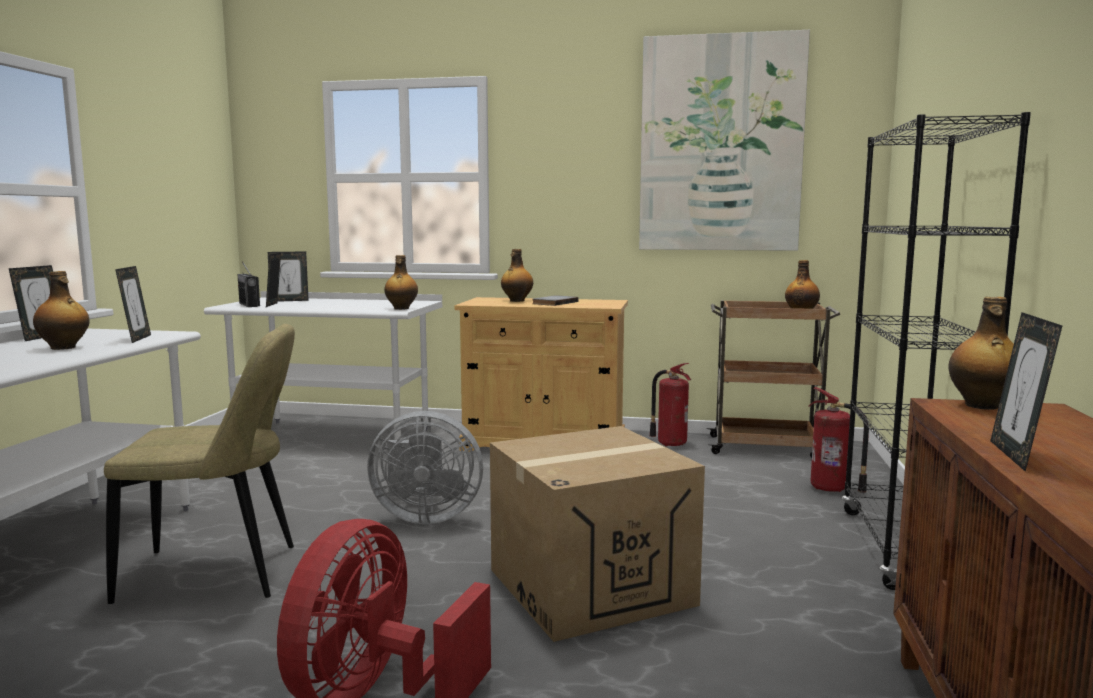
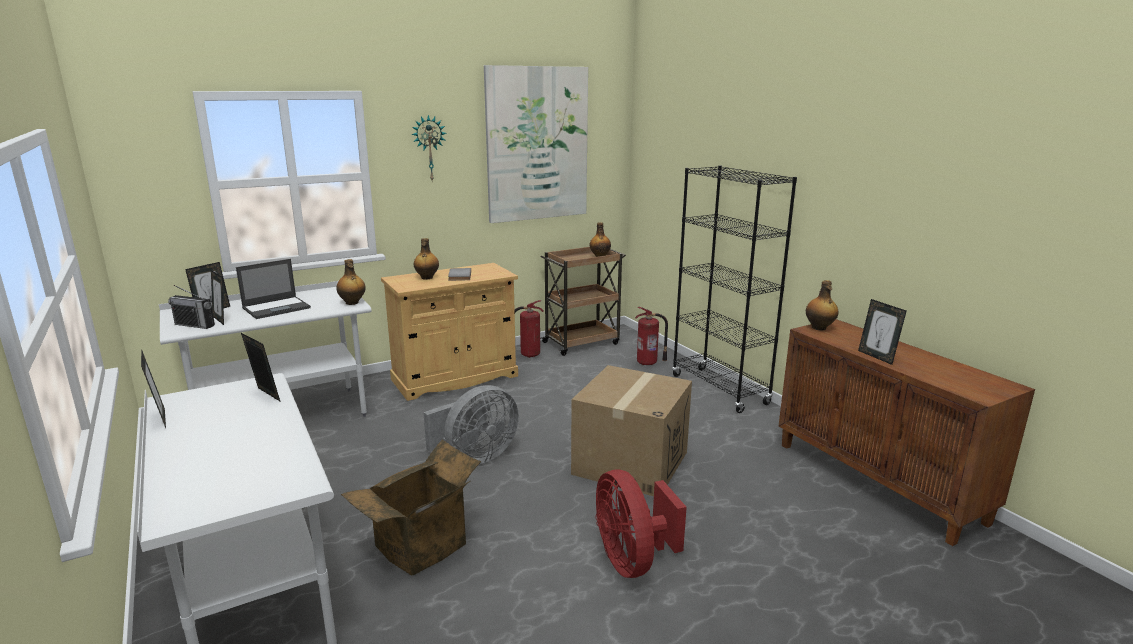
camera: 40 degrees left, 10 degrees up
bottle [33,271,90,350] -> none
beige chair [104,324,295,604] -> cardboard box [341,439,481,575]
none -> laptop [236,259,311,319]
none -> wall clock [411,115,446,181]

